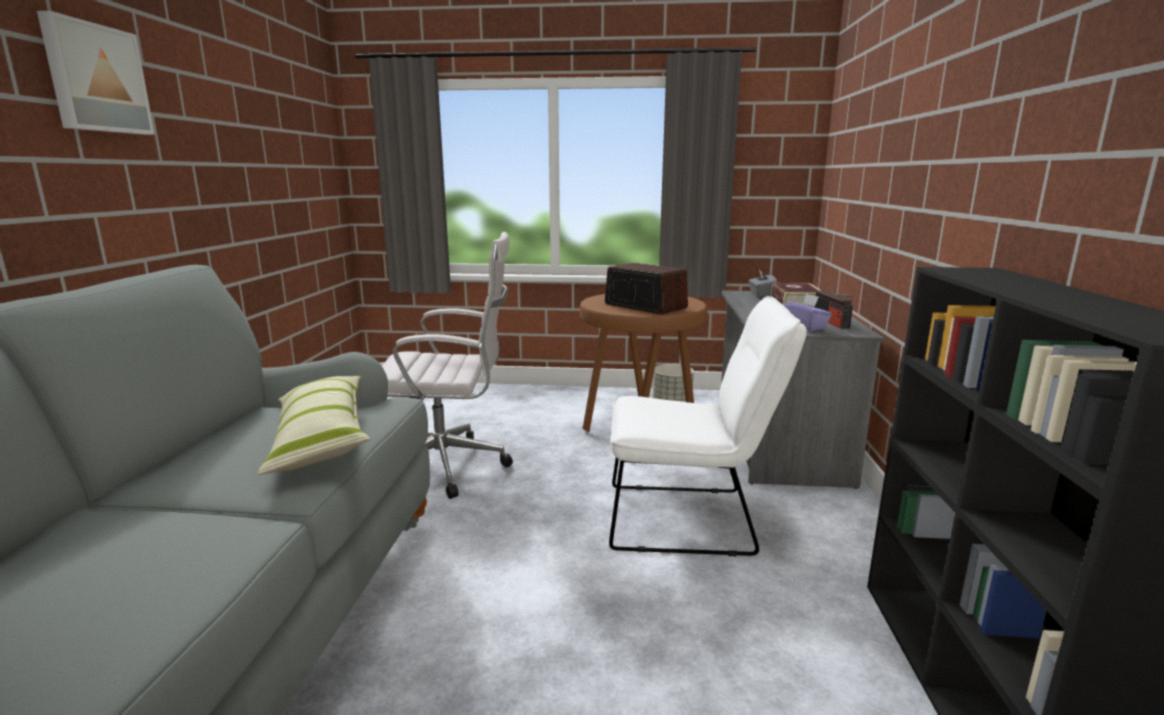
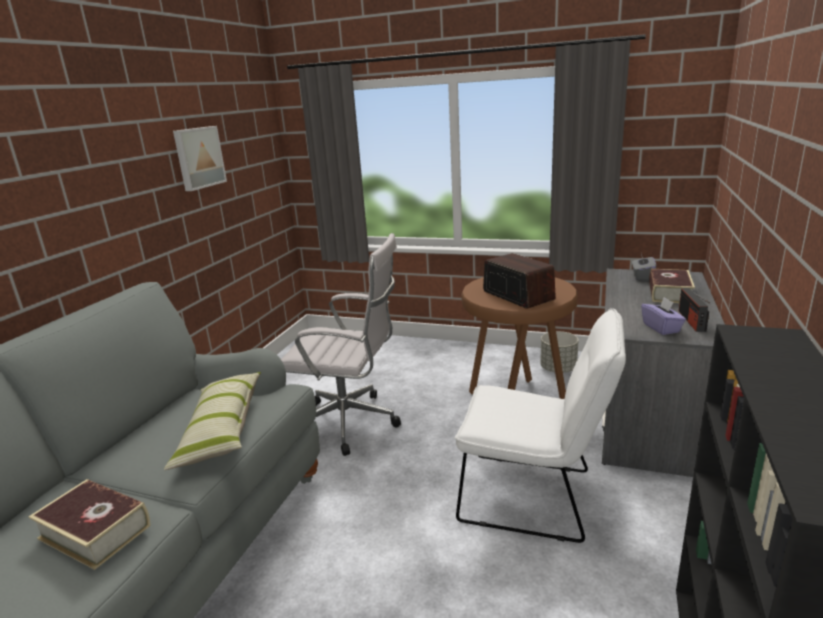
camera: 15 degrees right, 5 degrees up
picture [37,11,155,135] -> picture moved to [173,126,227,191]
none -> book [28,479,151,570]

